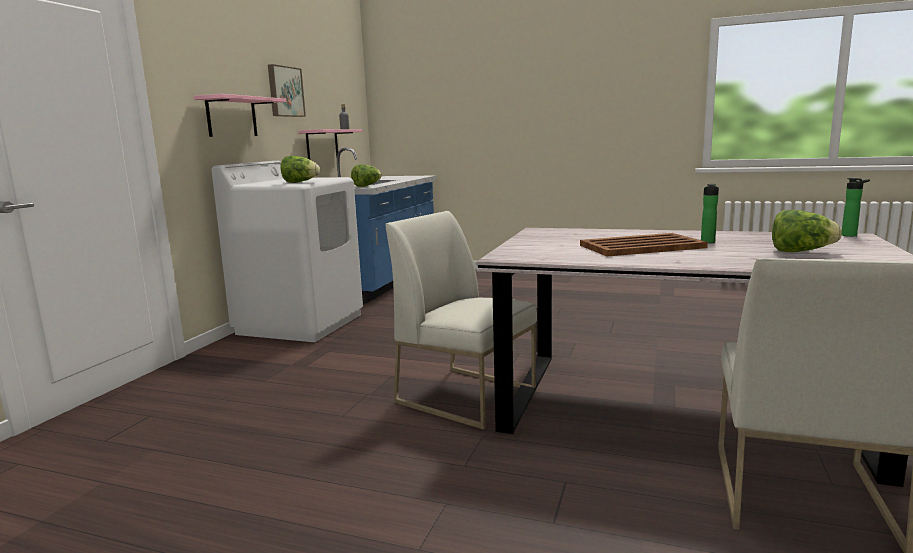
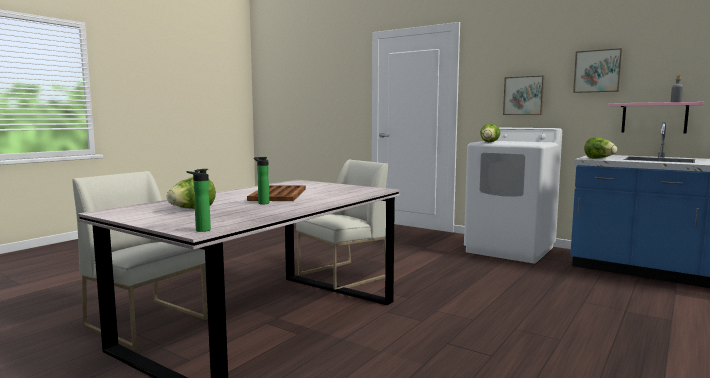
camera: 105 degrees right, 5 degrees down
pink shelf [194,94,286,137] -> picture [503,76,545,115]

